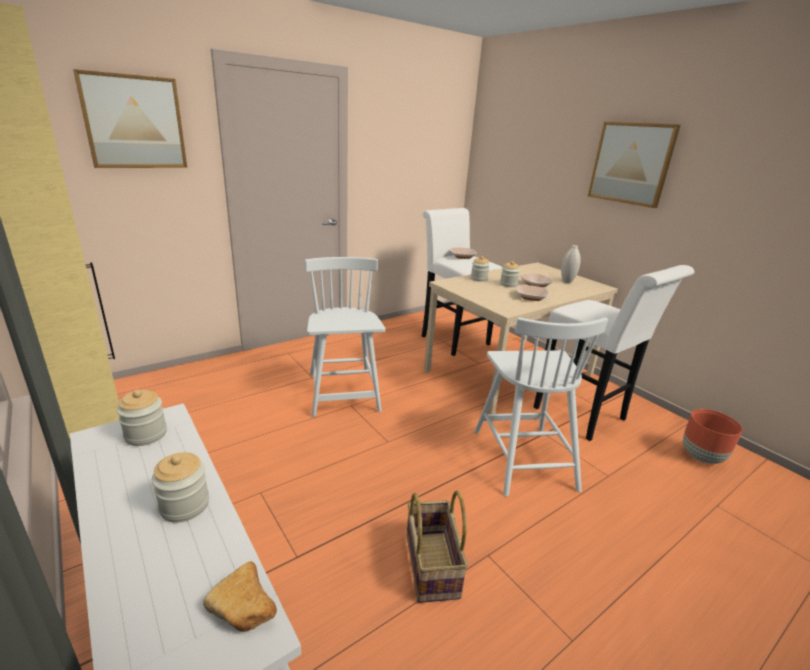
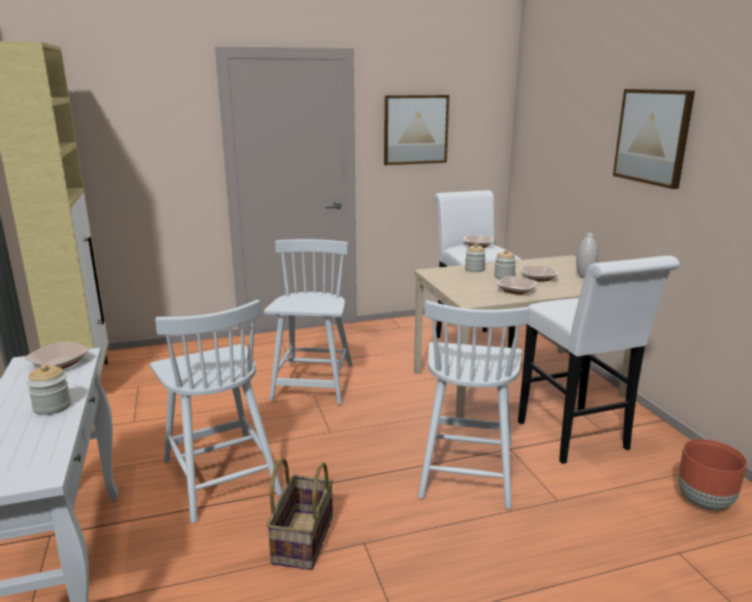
camera: 20 degrees right, 5 degrees down
picture [73,69,187,168] -> picture moved to [384,95,449,165]
jar [117,390,167,446] -> bowl [25,342,89,369]
bread [203,562,277,632] -> none
none -> white chair [150,300,282,523]

